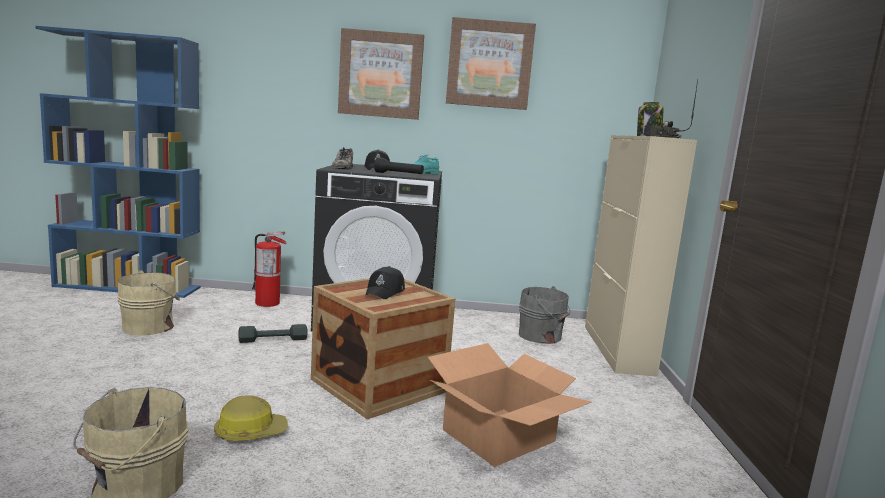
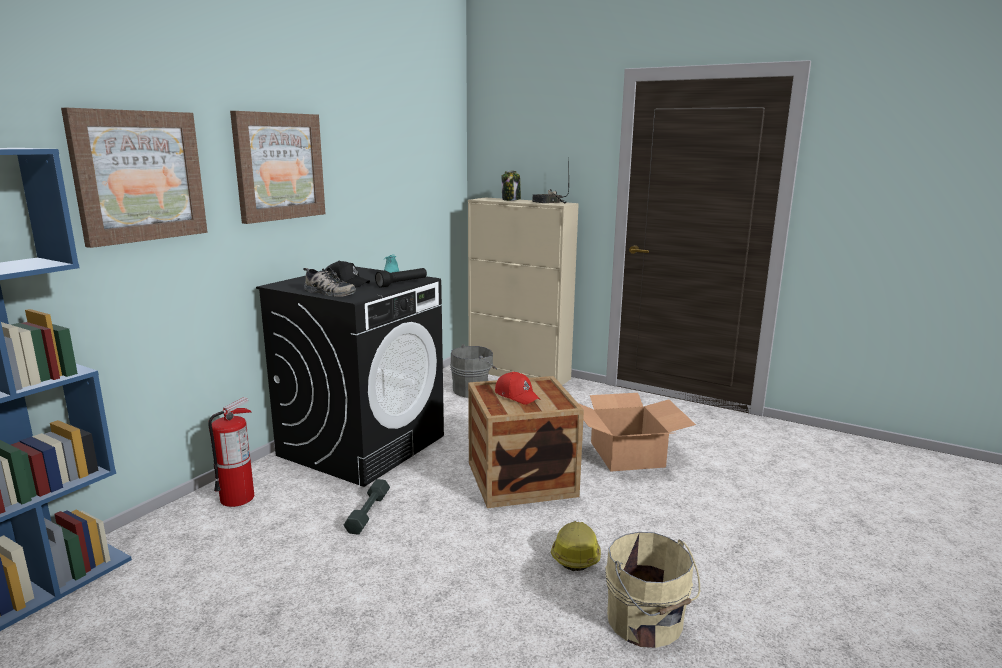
camera: 60 degrees left, 5 degrees up
beige bucket [117,270,180,336] -> none
black cap [365,266,405,299] -> red cap [495,372,540,405]
picture [446,17,536,110] -> picture moved to [61,108,208,248]

